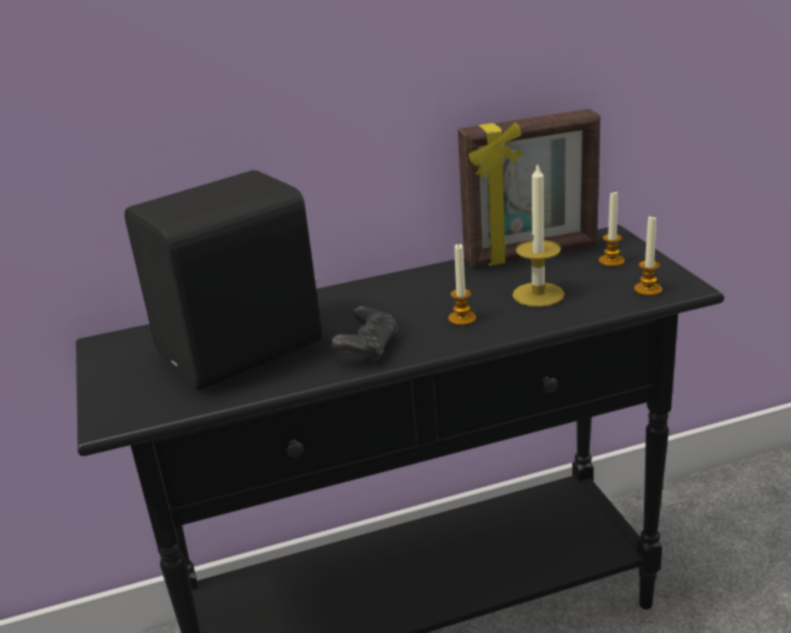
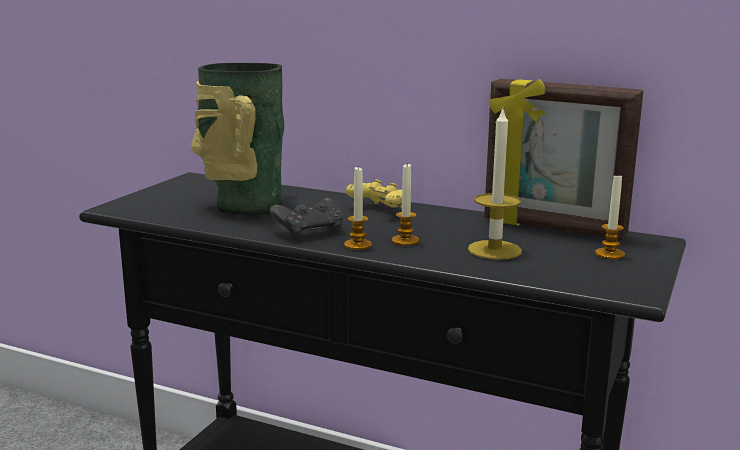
camera: 40 degrees right, 10 degrees down
black speaker [125,170,322,390] -> vase [191,63,284,216]
candle [634,215,662,296] -> candle moved to [344,165,372,250]
none -> yellow game controller [346,180,412,208]

